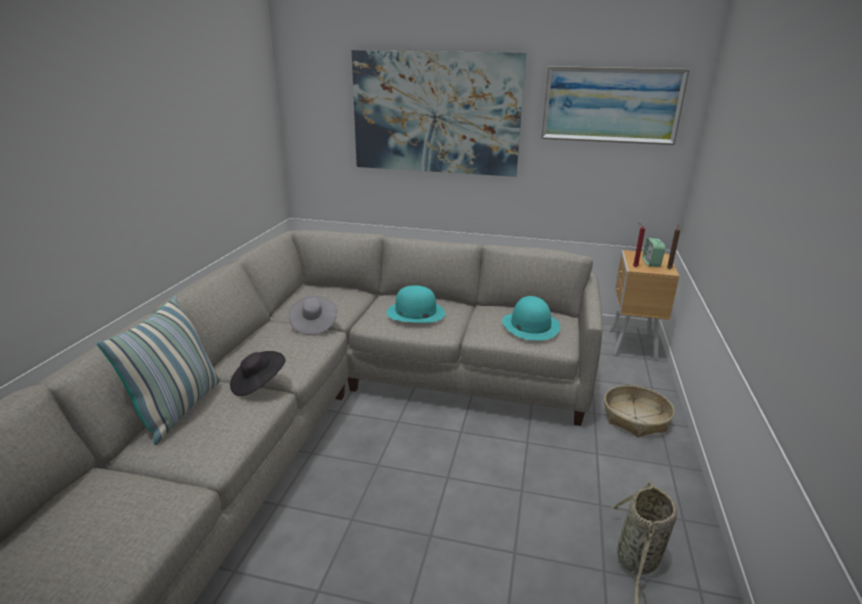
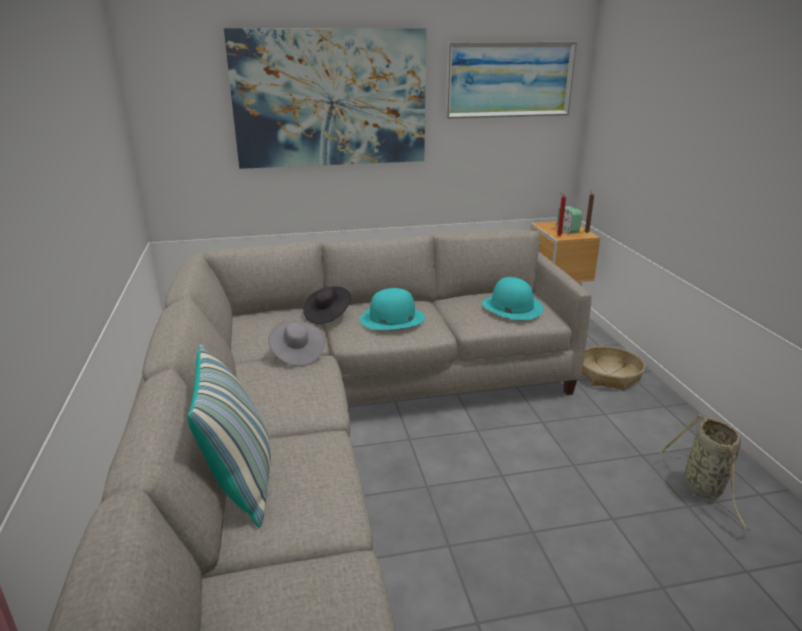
camera: 25 degrees left, 0 degrees up
black hat [230,351,285,396] -> black hat moved to [303,287,351,324]

